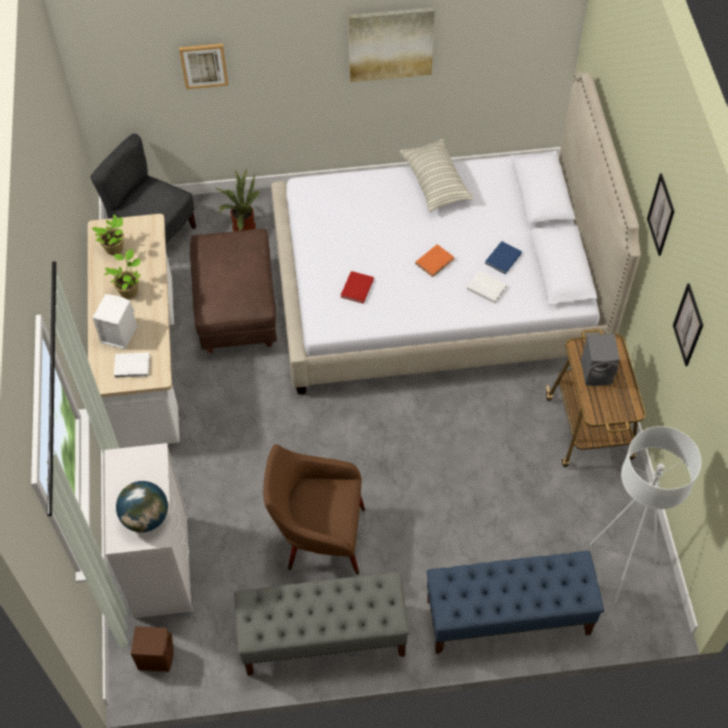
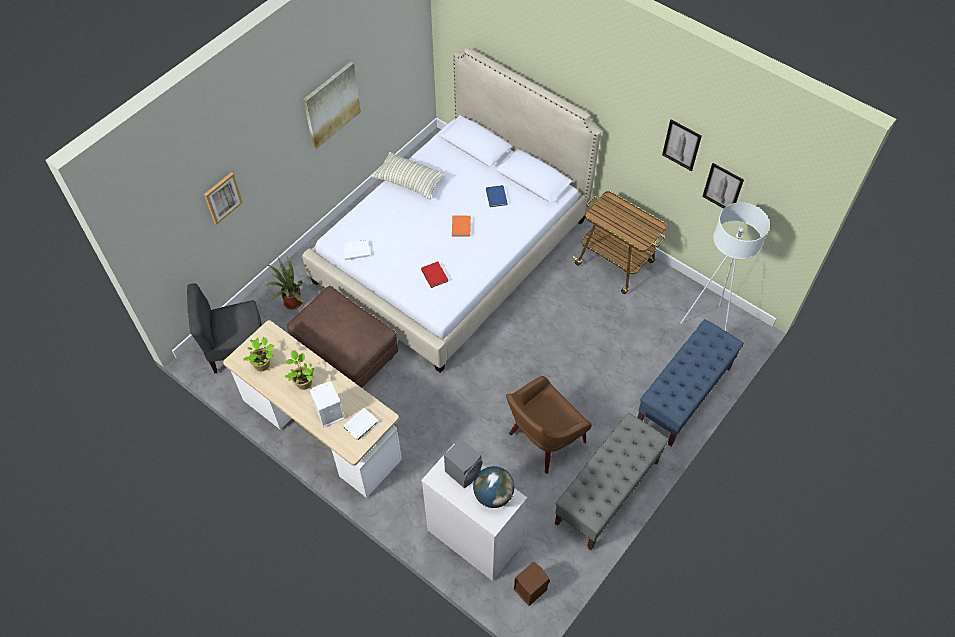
camera: 45 degrees left, 0 degrees up
white book [467,271,507,303] -> white book moved to [343,240,370,260]
grey speaker [581,334,620,386] -> grey speaker moved to [444,439,482,488]
picture [647,173,675,256] -> picture moved to [702,163,744,209]

